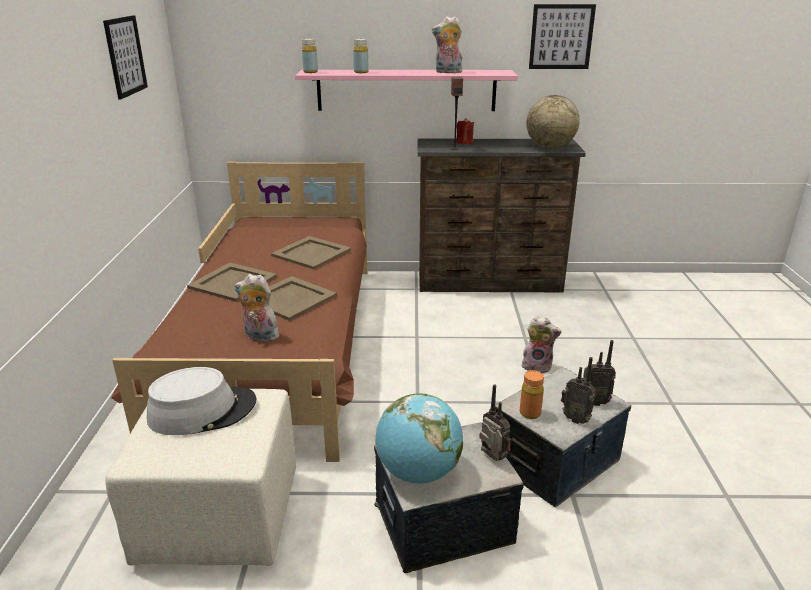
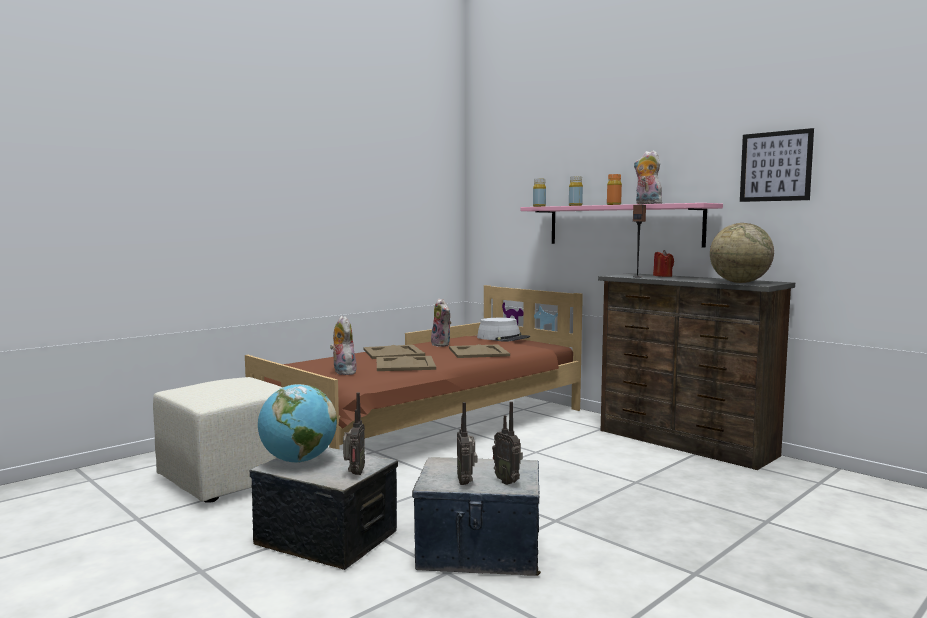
camera: 45 degrees right, 20 degrees down
picture [103,15,148,99] -> none
grey hat [147,367,256,435] -> grey hat moved to [477,318,530,342]
orange bottle [520,370,544,419] -> orange bottle moved to [607,174,622,205]
plush toy [522,316,562,374] -> plush toy moved to [431,298,451,347]

